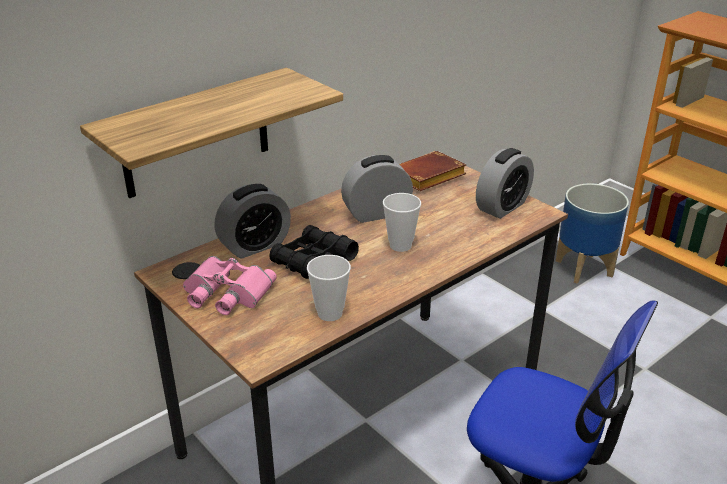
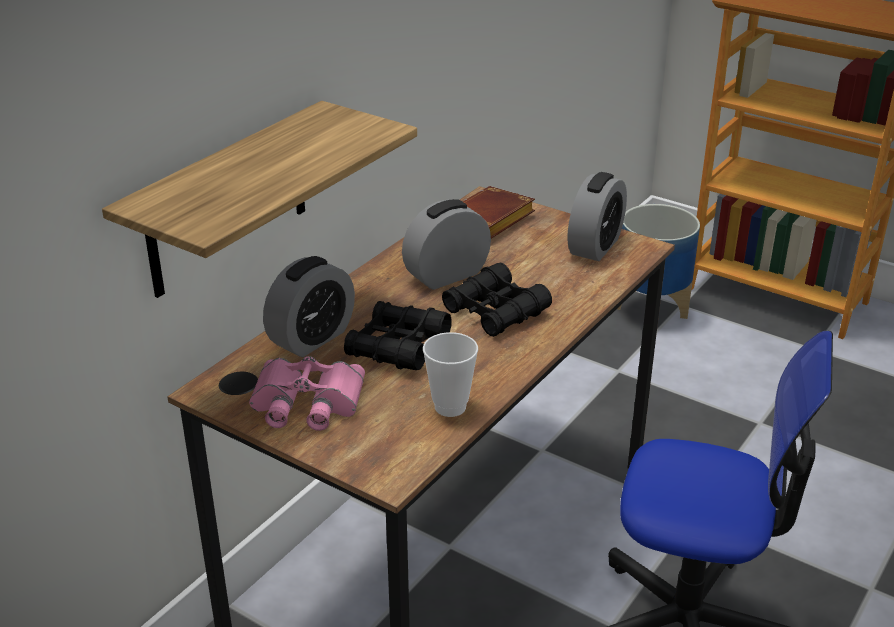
camera: 15 degrees left, 0 degrees up
cup [383,193,421,252] -> black binoculars [442,262,552,337]

